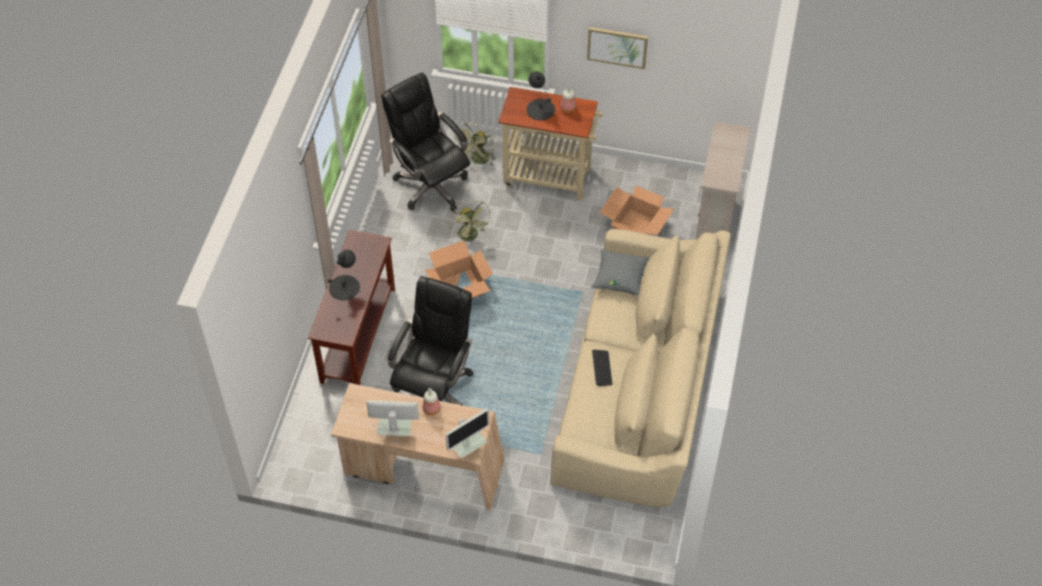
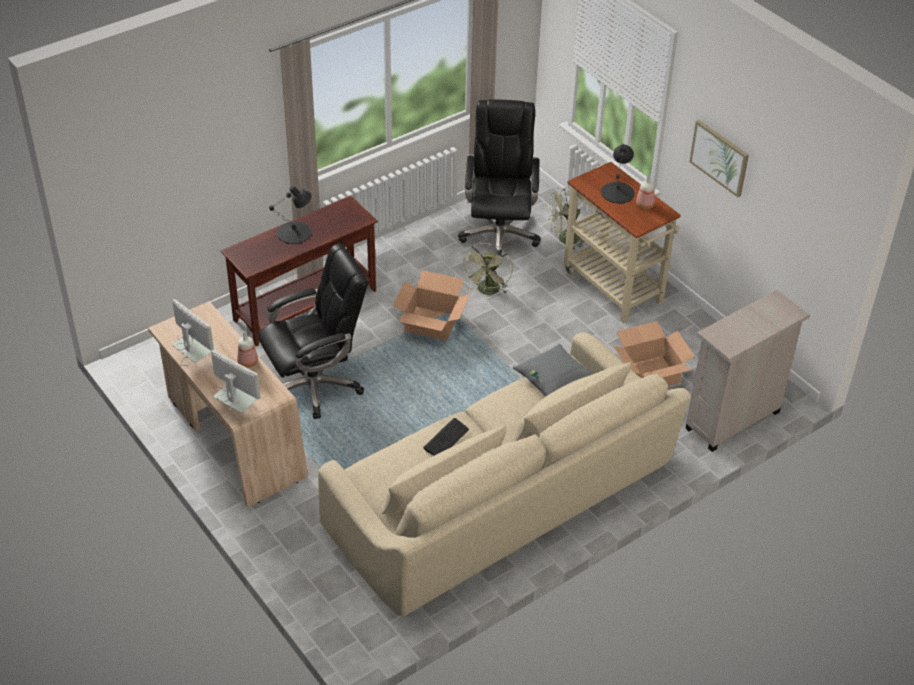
camera: 40 degrees right, 10 degrees down
monitor [446,409,489,458] -> monitor turned 150 degrees counterclockwise [211,350,261,419]

